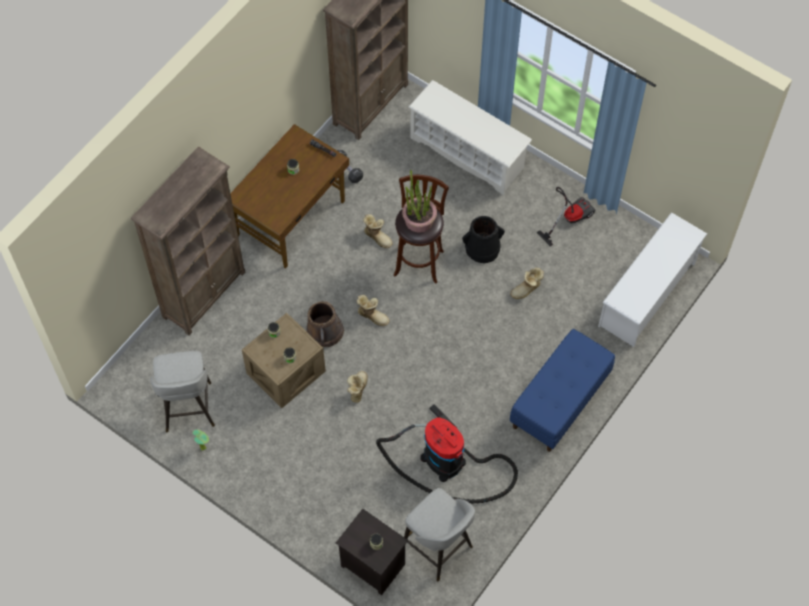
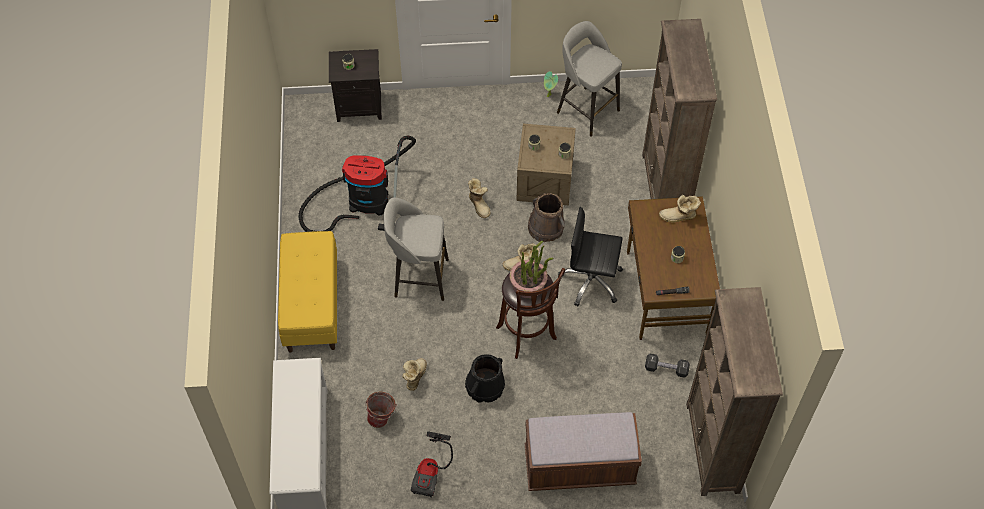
camera: 140 degrees right, 5 degrees down
boot [363,214,393,248] -> boot moved to [659,195,701,223]
grey stool [404,488,475,581] -> grey stool moved to [384,197,449,301]
white shoe rack [409,80,532,195] -> brown bench [525,412,642,491]
blue bench [510,329,615,452] -> yellow bench [278,231,337,353]
none -> bucket [366,392,397,428]
none -> black office chair [558,207,623,306]

